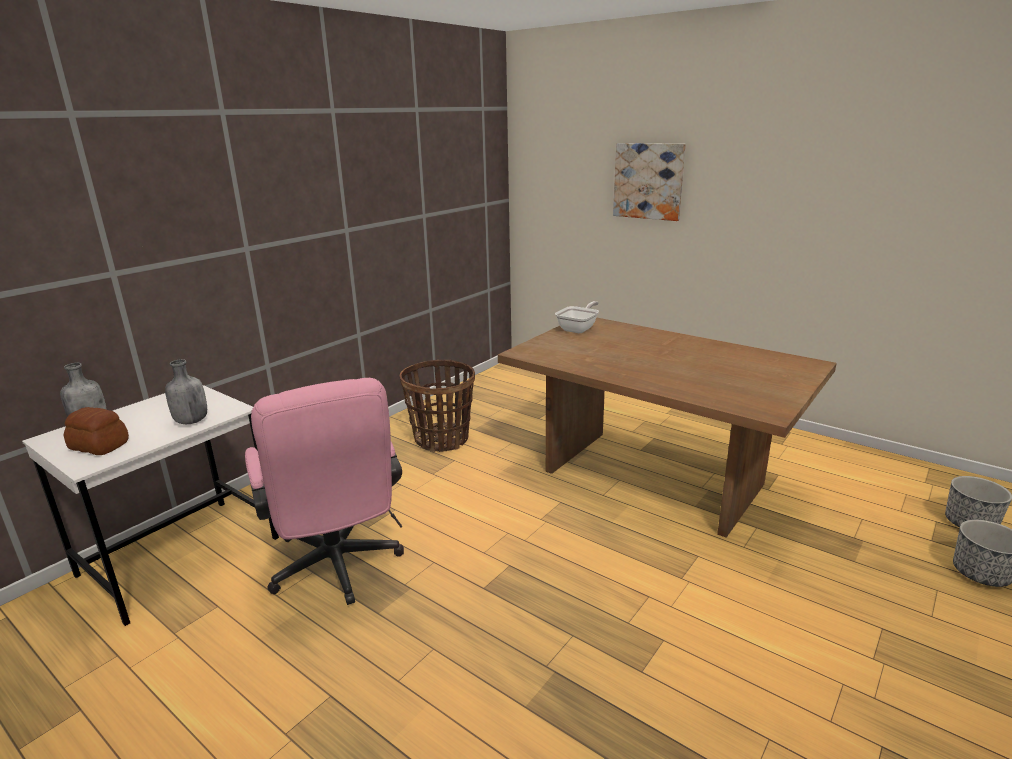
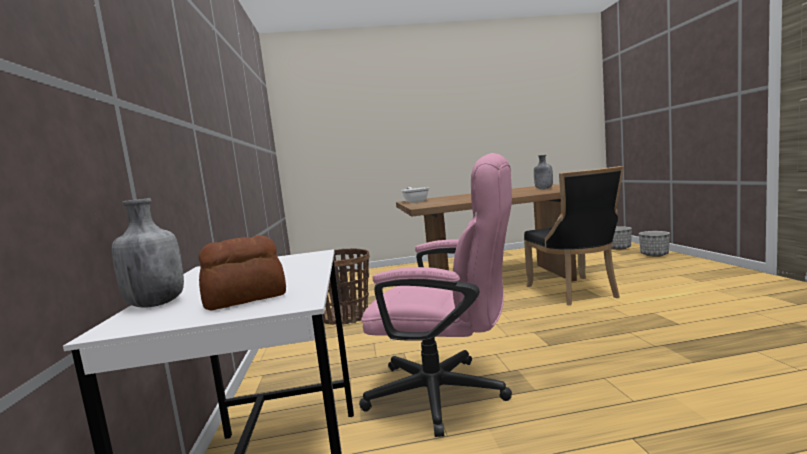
camera: 45 degrees left, 15 degrees down
grey bottle [165,359,207,424] -> grey bottle moved to [534,155,553,189]
picture [613,143,686,221] -> none
none -> black chair [524,166,624,306]

